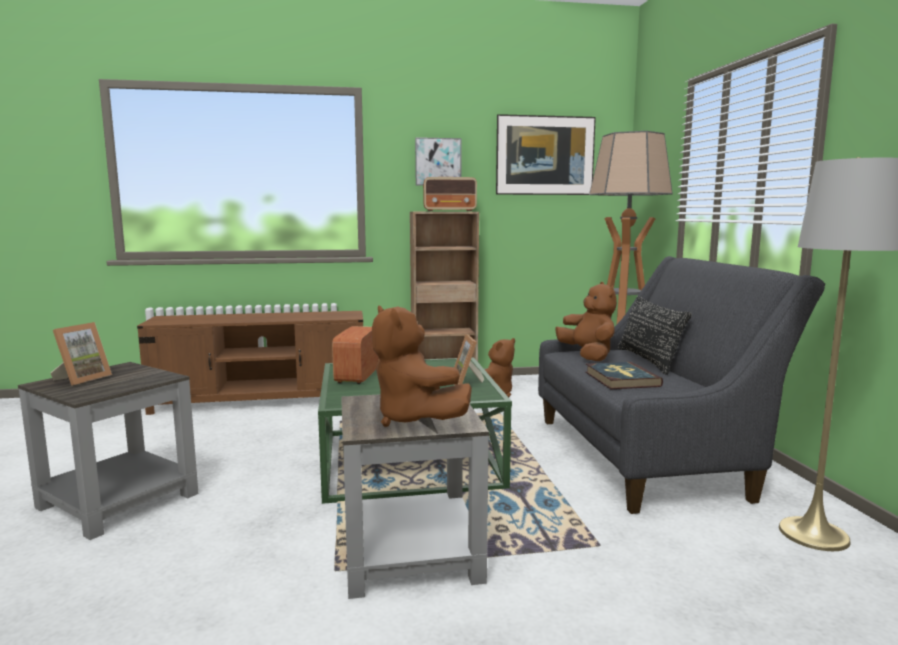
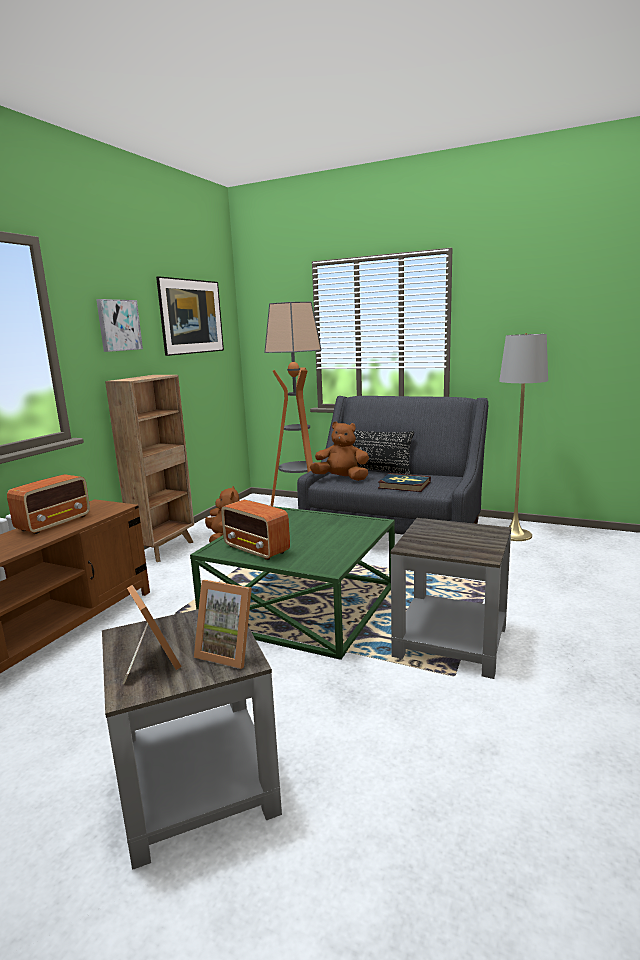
camera: 55 degrees left, 5 degrees up
brown plush toy [371,305,472,427] -> none
radio [423,177,477,211] -> radio moved to [7,474,90,534]
picture frame [454,334,484,386] -> picture frame moved to [194,580,252,669]

